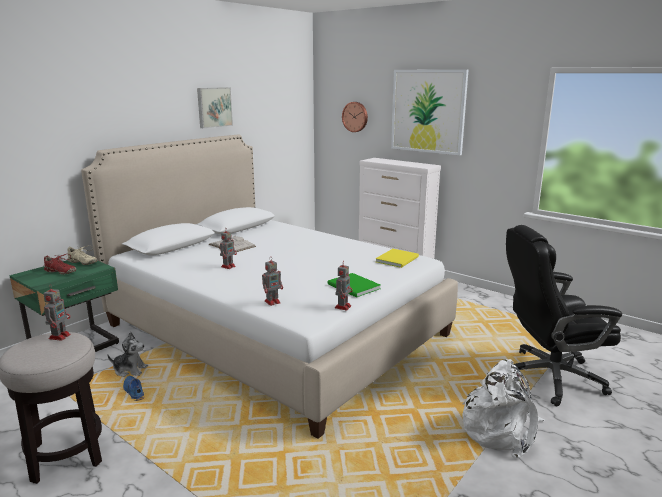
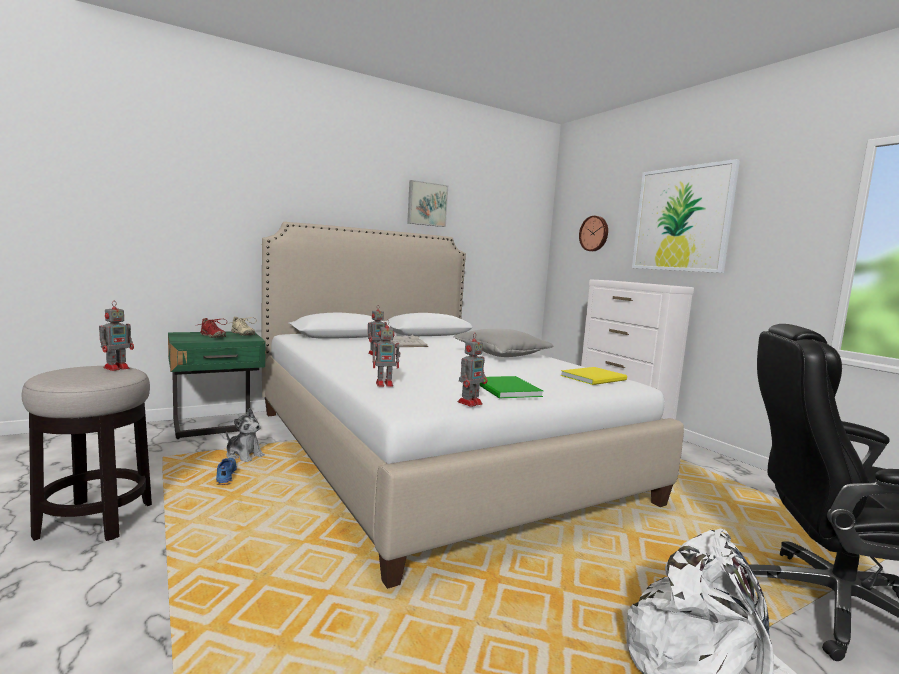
camera: 20 degrees right, 10 degrees down
none -> grey pillow [454,329,553,357]

